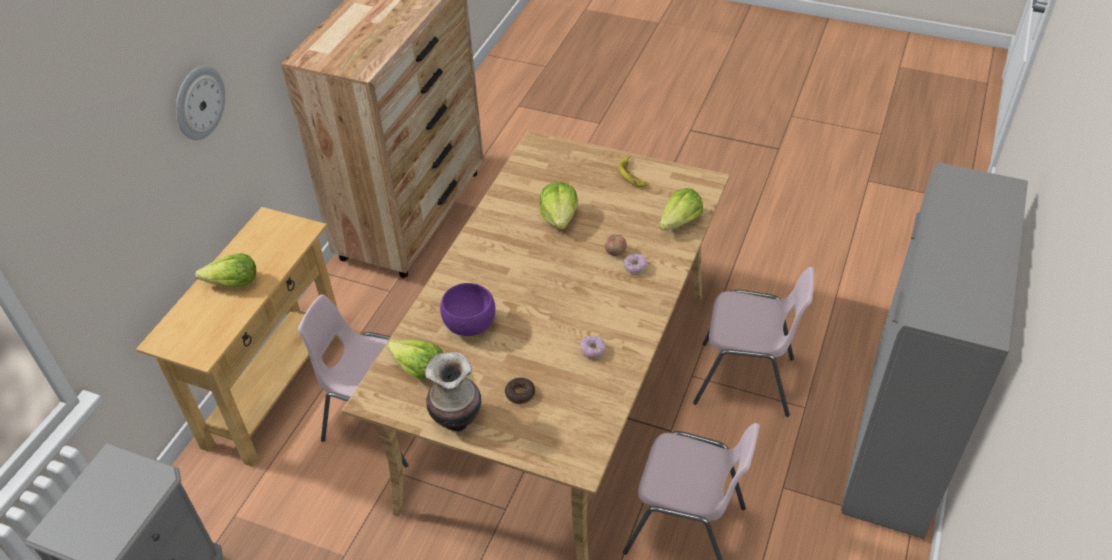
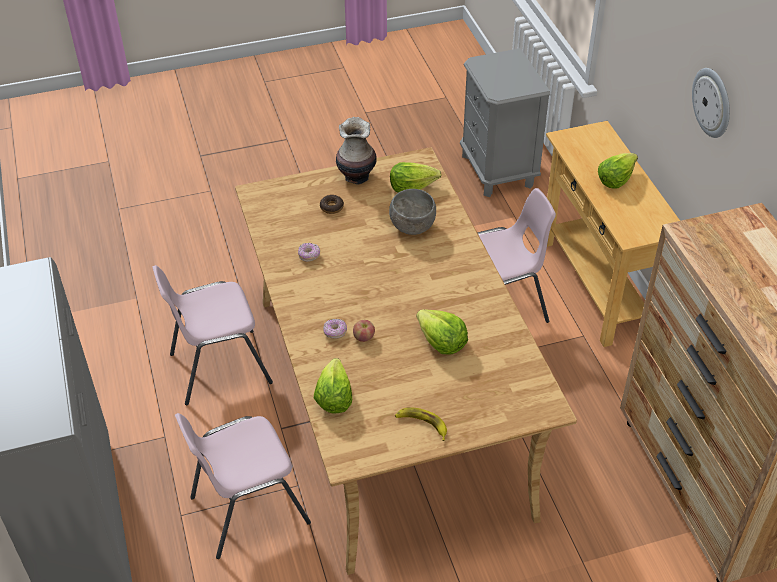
camera: 140 degrees right, 0 degrees up
purple bowl [440,283,495,336] -> grey bowl [389,189,436,235]

